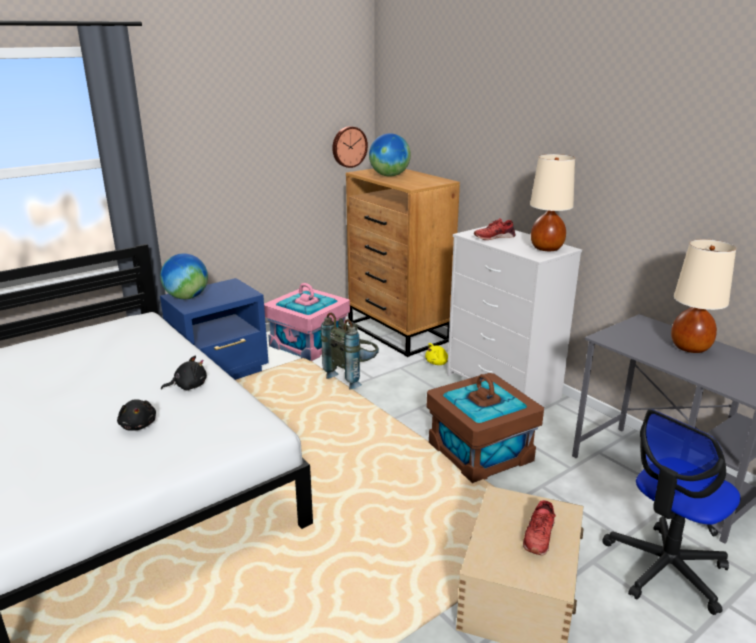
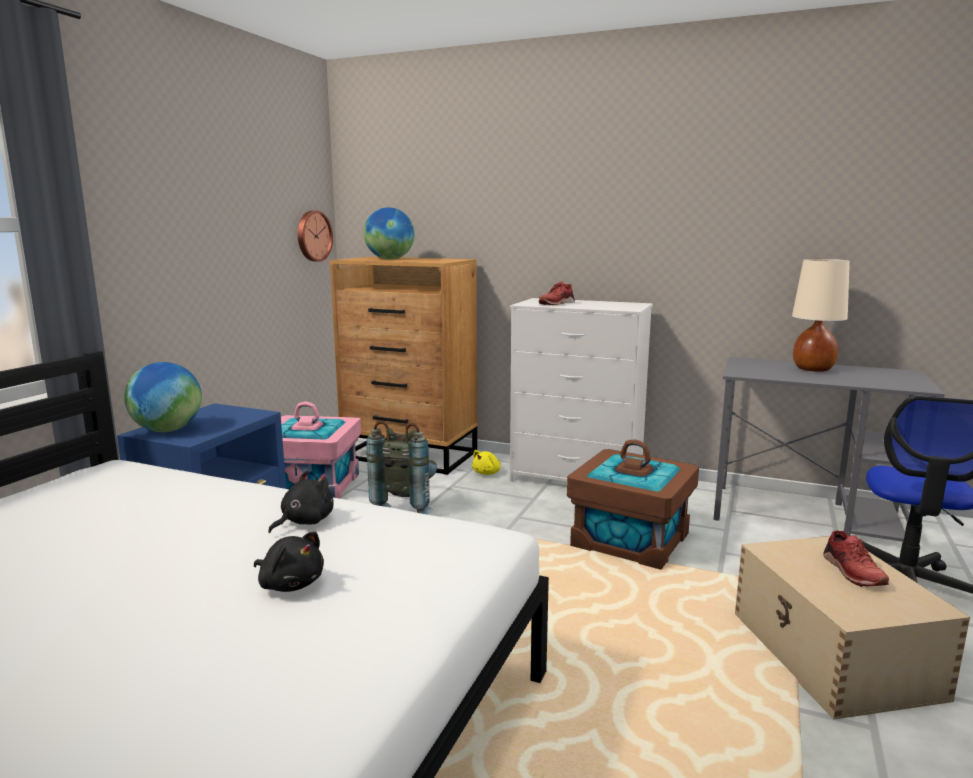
camera: 30 degrees left, 10 degrees down
beige table lamp [530,154,575,251] -> none

